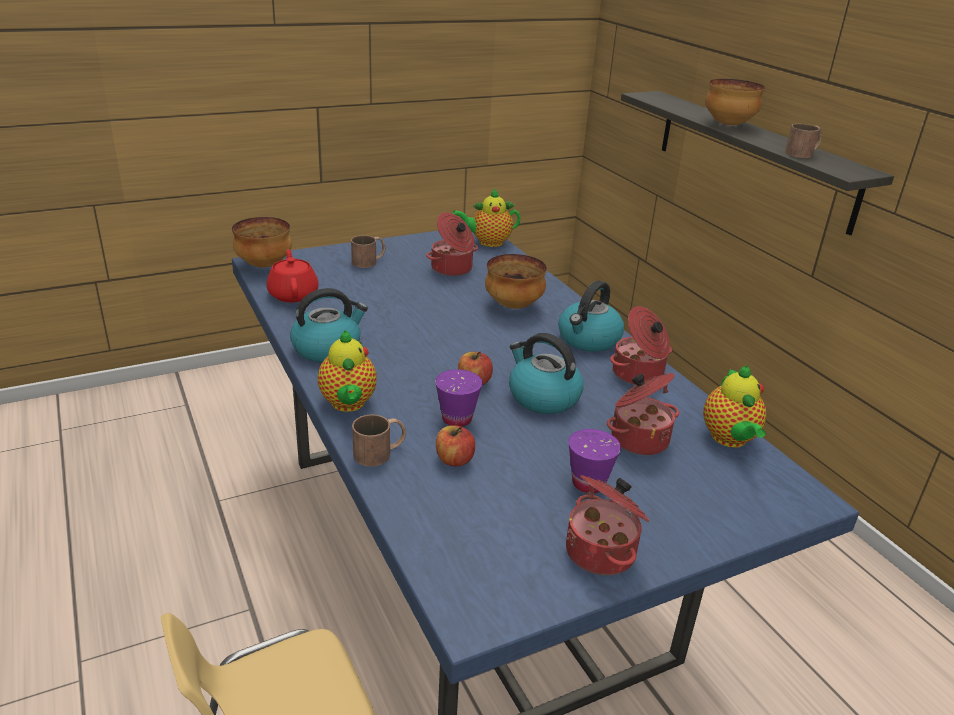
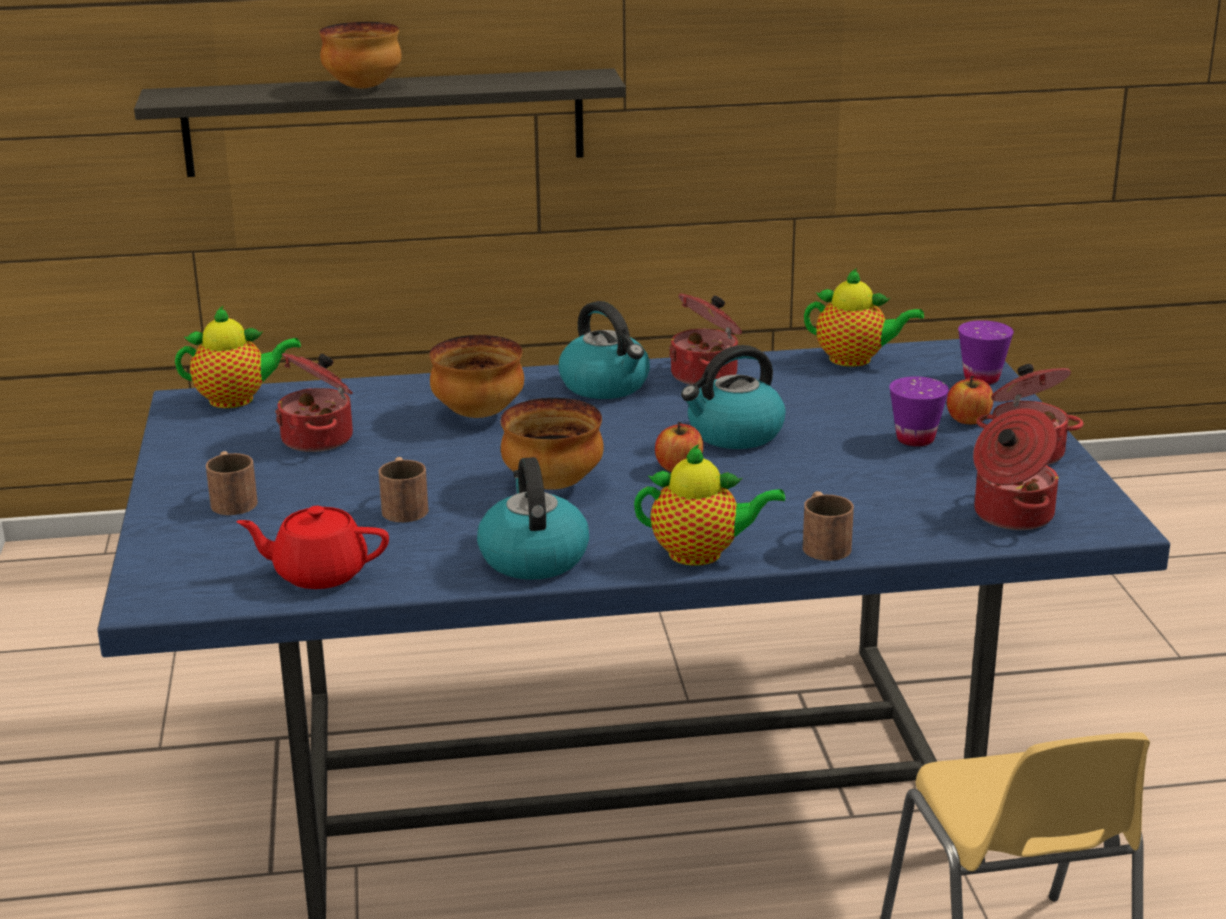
camera: 70 degrees left, 5 degrees down
bowl [232,217,292,268] -> bowl moved to [501,398,604,490]
purple cup [435,369,482,427] -> purple cup moved to [958,320,1014,385]
apple [436,425,475,466] -> apple moved to [947,376,993,424]
teapot [452,189,521,247] -> teapot turned 105 degrees counterclockwise [175,306,301,408]
cooking pot [607,373,679,455] -> cooking pot moved to [973,408,1059,530]
brown mug [785,124,822,158] -> brown mug moved to [379,457,428,522]

